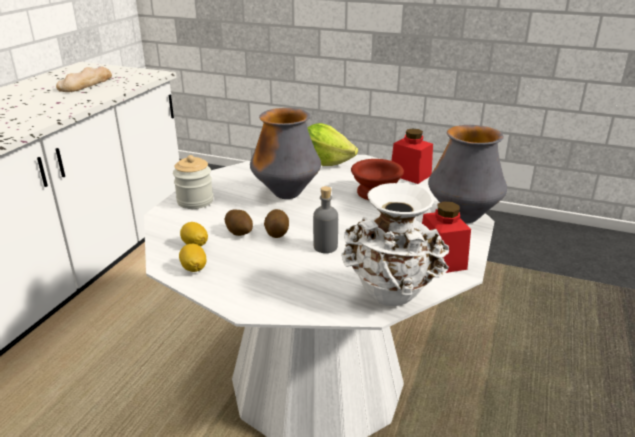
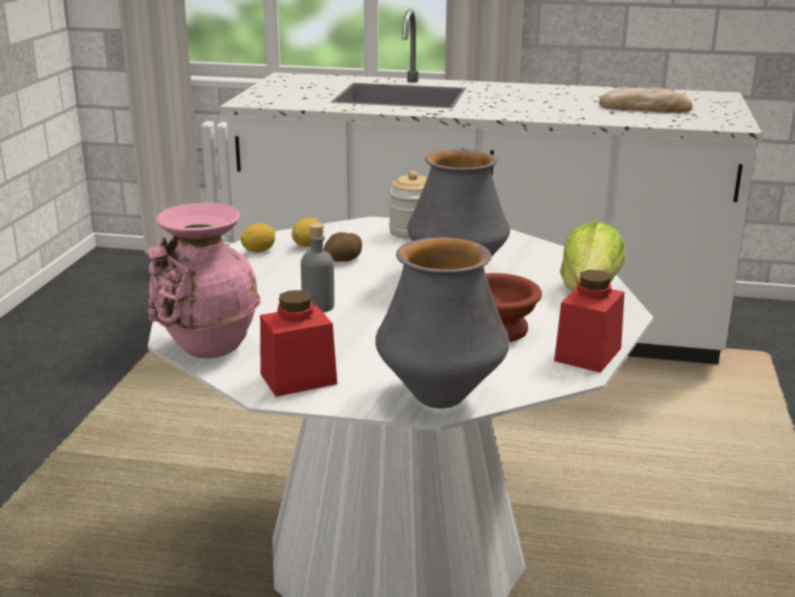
camera: 80 degrees right, 5 degrees down
potato [264,209,289,238] -> none
white vase [341,183,449,306] -> pink vase [147,202,261,359]

